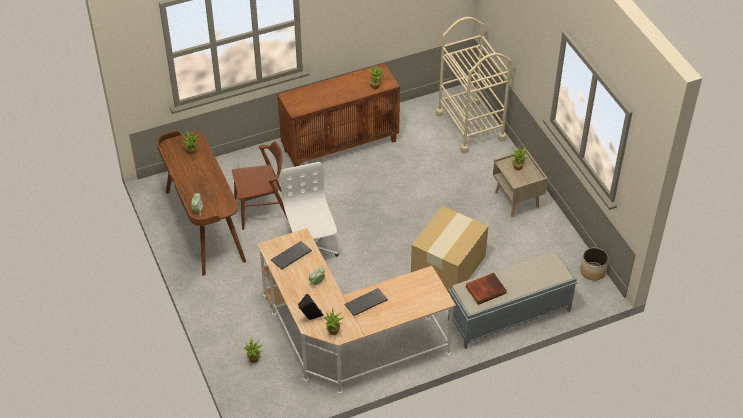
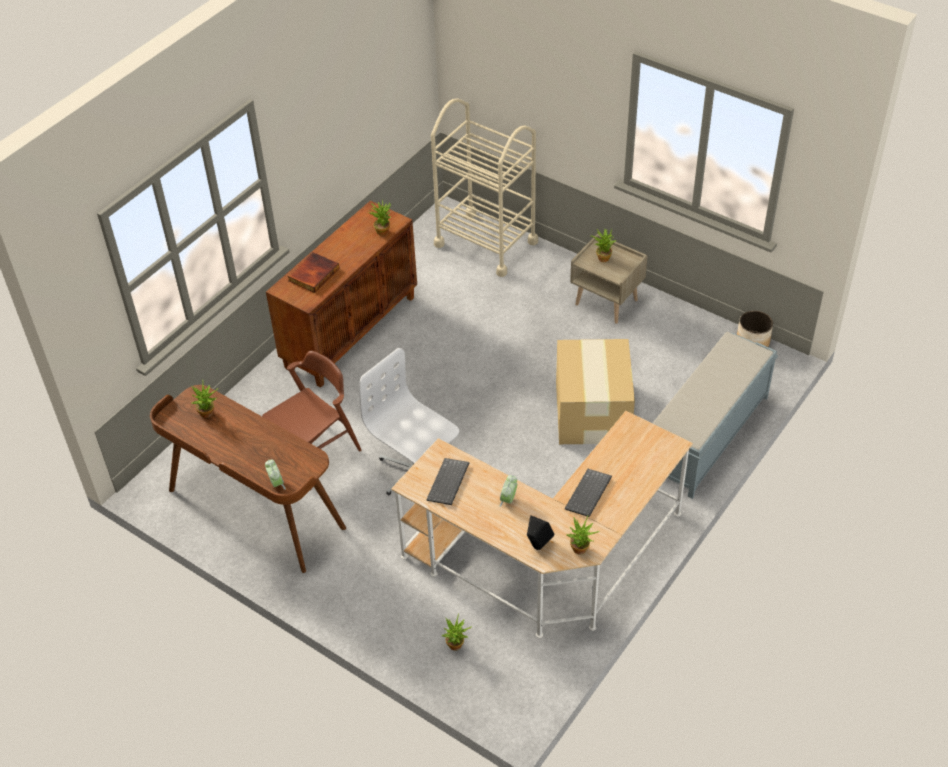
camera: 30 degrees left, 0 degrees up
book [465,273,507,305] -> book moved to [288,252,339,293]

